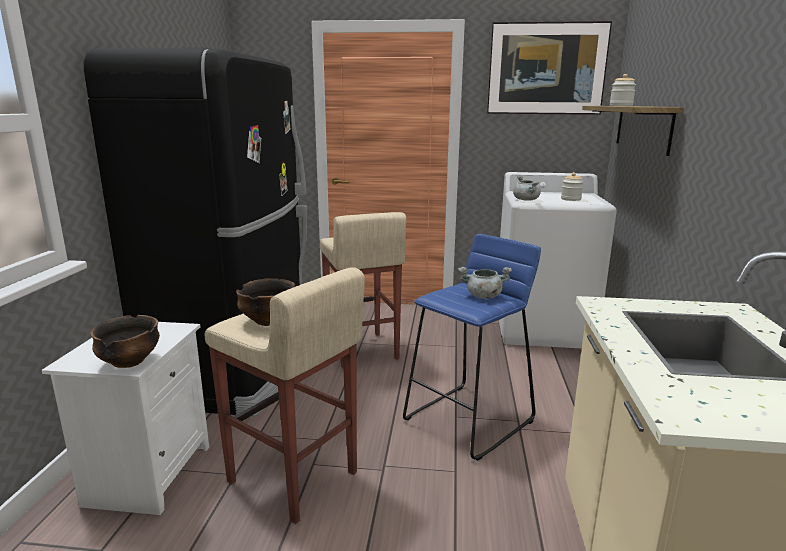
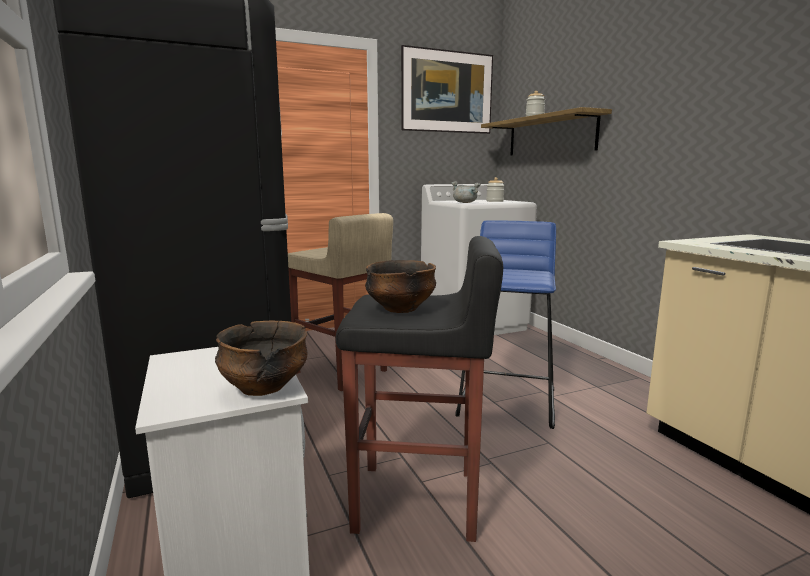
camera: 30 degrees left, 5 degrees down
beige stool [205,267,365,524] -> black stool [335,236,503,542]
grey cooking pot [458,267,512,299] -> none

